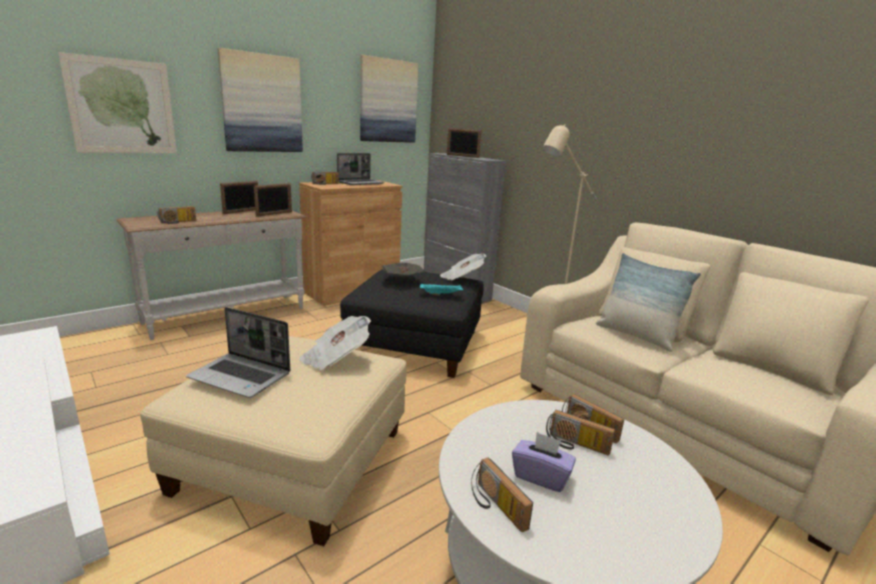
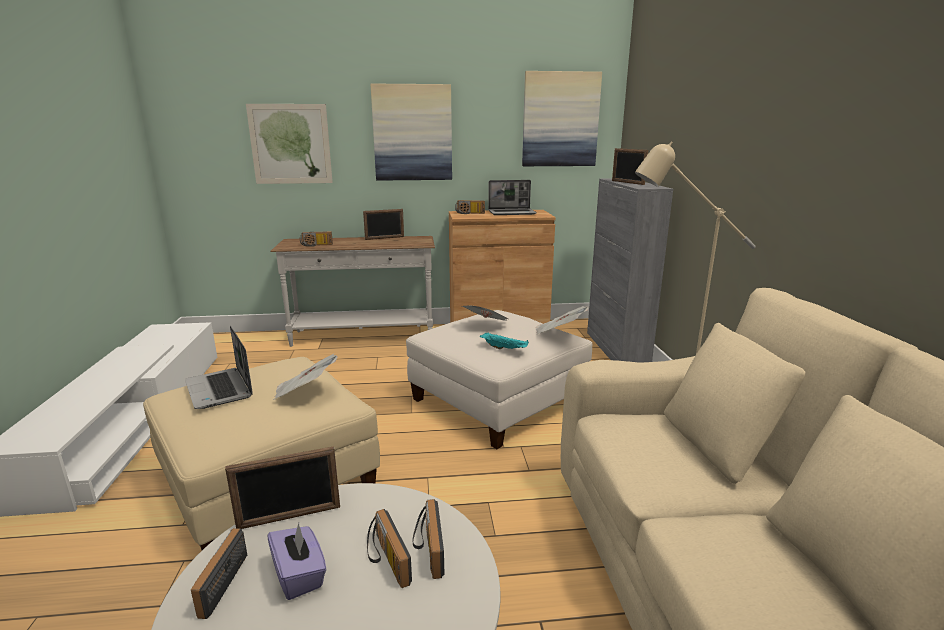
camera: 35 degrees right, 0 degrees up
picture frame [254,183,292,217] -> picture frame moved to [225,446,340,529]
black ottoman [340,269,484,378] -> white ottoman [406,310,592,449]
pillow [596,253,701,352] -> none

